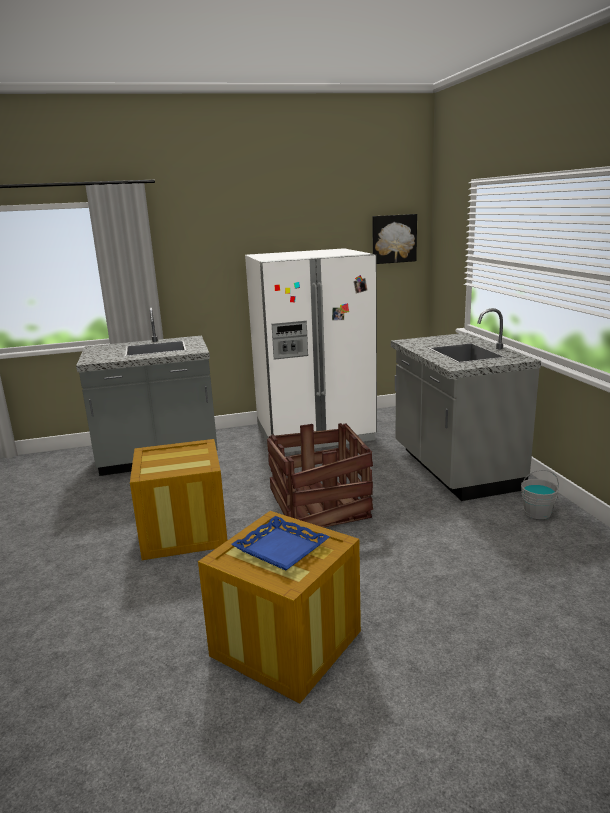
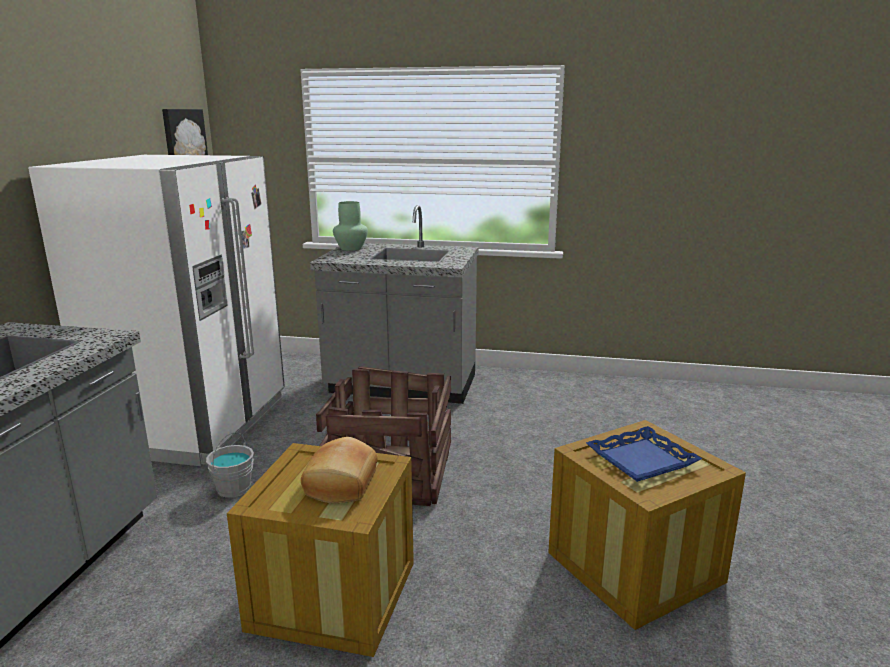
camera: 65 degrees left, 0 degrees up
grey bucket [521,470,559,519] -> grey bucket moved to [206,432,254,498]
none -> bread [301,437,377,503]
none -> green vase [333,201,368,251]

